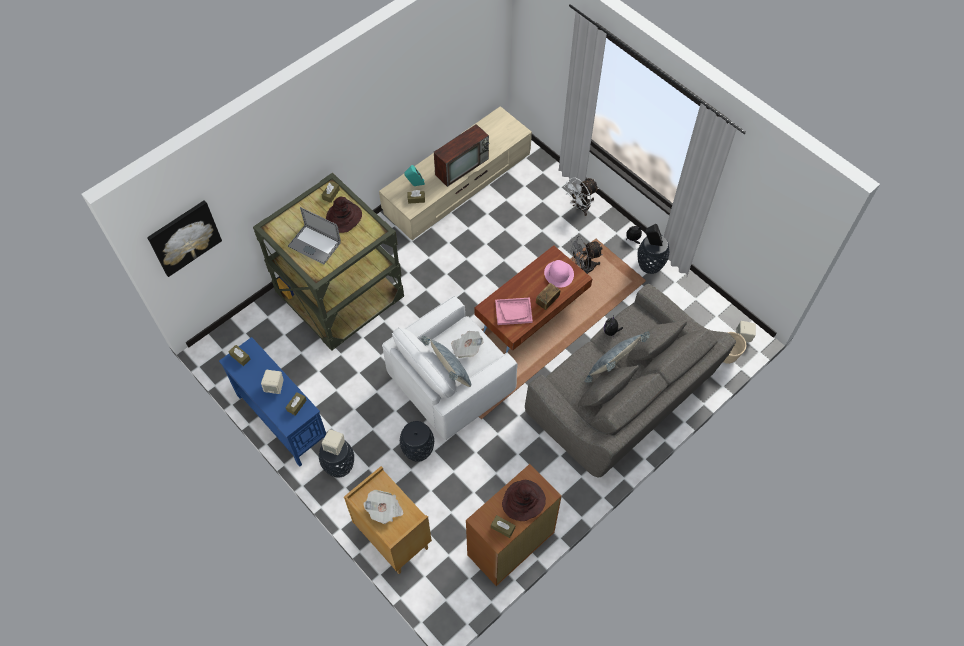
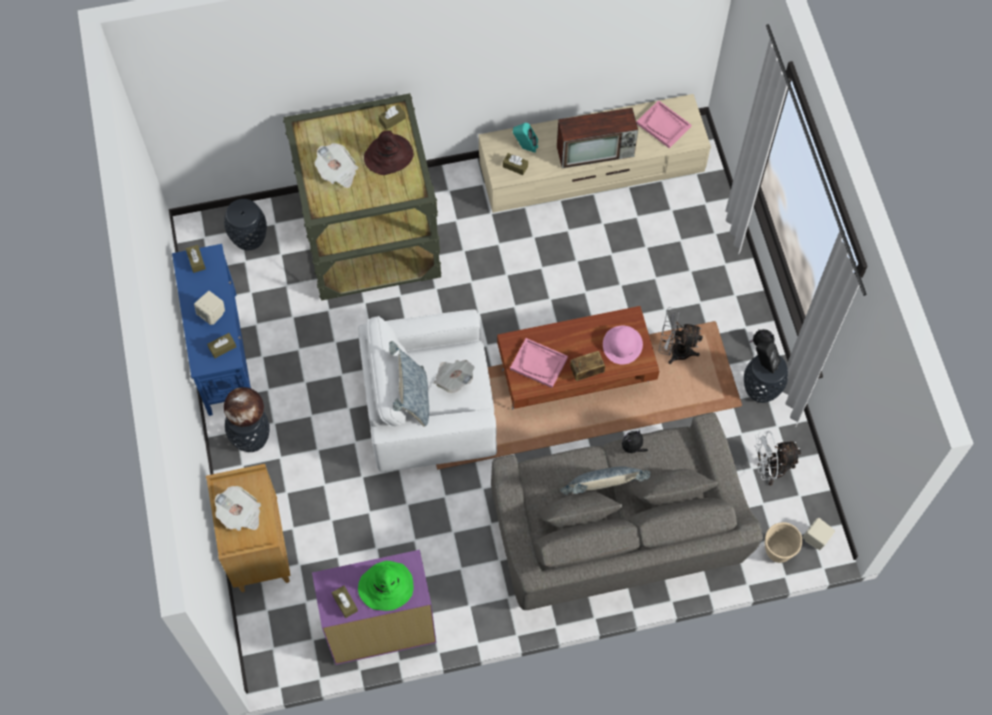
camera: 30 degrees right, 5 degrees up
picture [147,200,222,277] -> none
laptop [288,207,341,264] -> newspaper [314,143,358,188]
beige speaker [322,429,345,455] -> globe [224,387,264,427]
black stool [400,421,434,462] -> black stool moved to [224,199,267,250]
brown cabinet [466,464,562,586] -> purple cabinet [312,550,436,665]
brown hat [502,480,546,521] -> green hat [358,561,414,611]
white fan [565,177,599,216] -> white fan moved to [754,431,801,486]
none -> pink tray [636,100,691,148]

